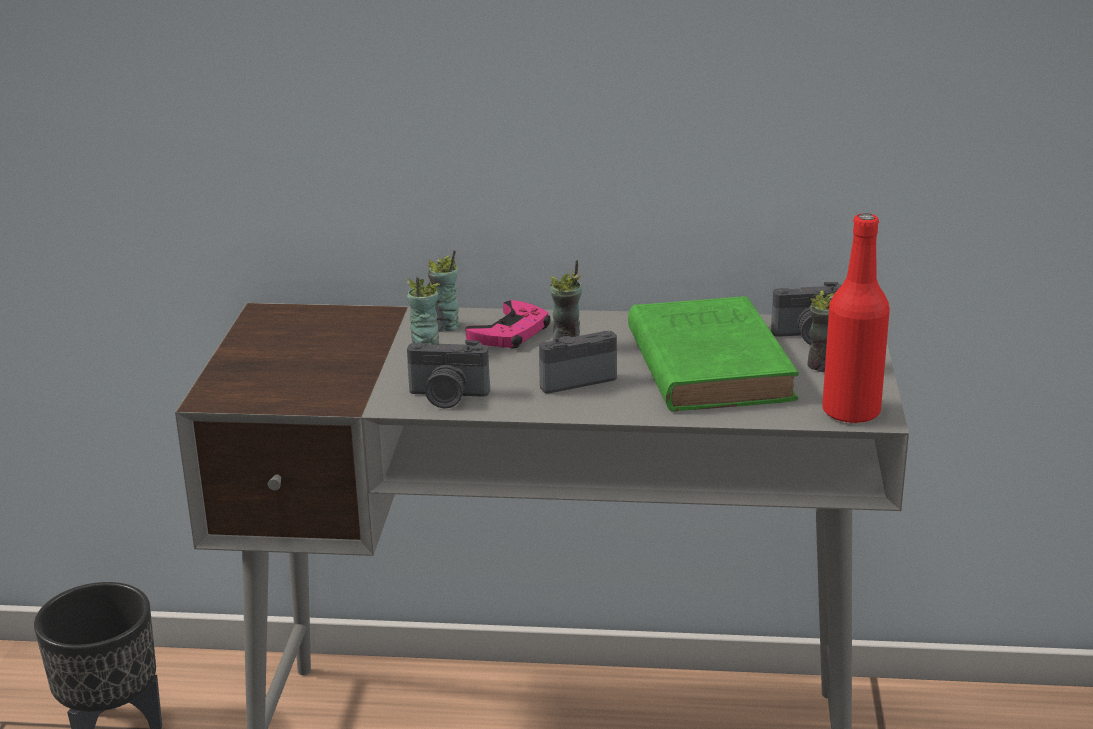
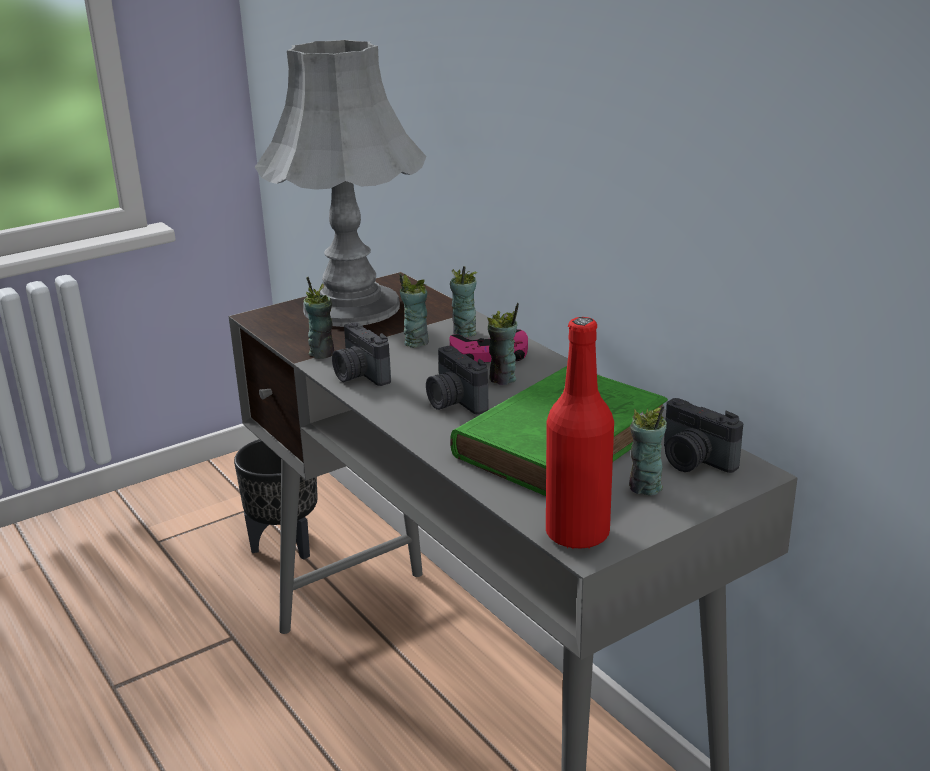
camera: 50 degrees right, 0 degrees up
camera [539,331,617,393] -> camera turned 150 degrees counterclockwise [426,346,489,415]
none -> grey table lamp [255,40,427,327]
none -> cup [304,277,334,359]

